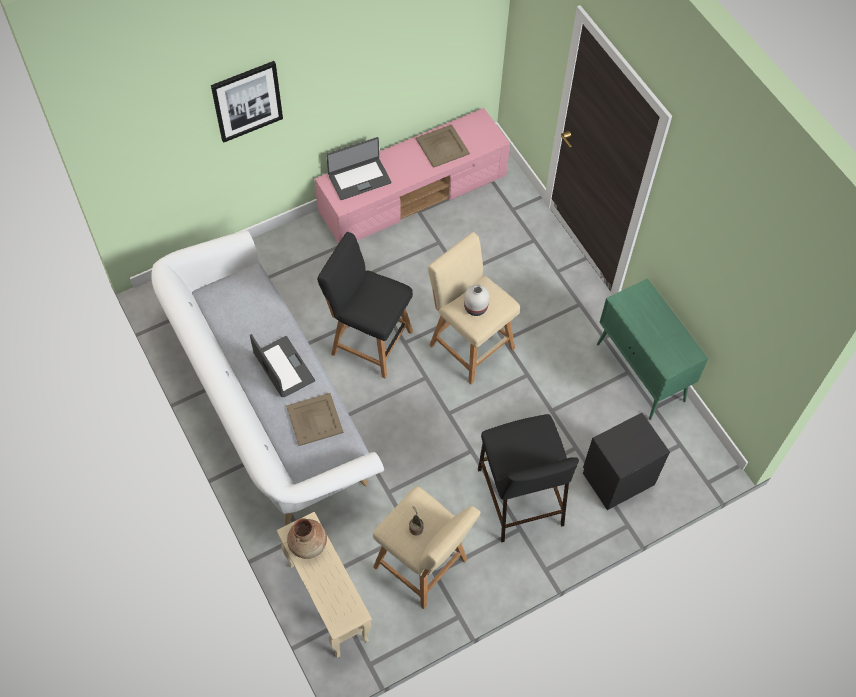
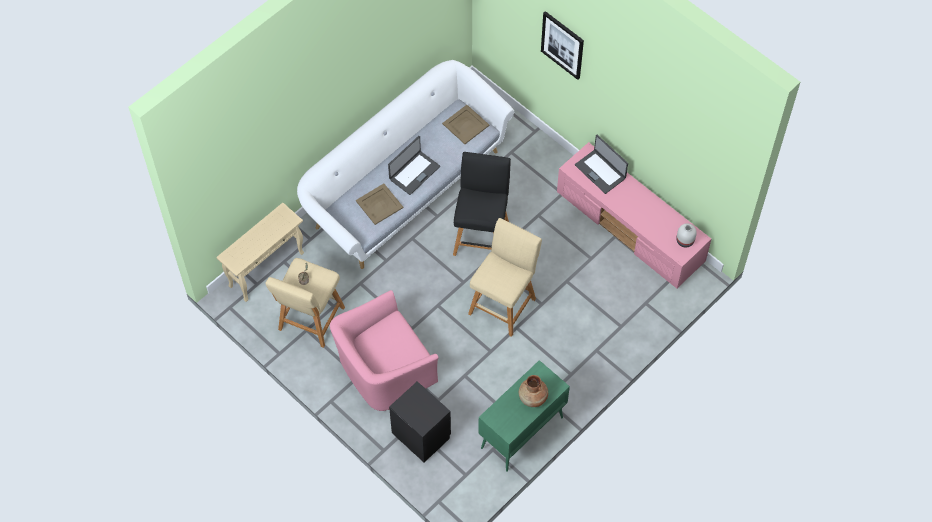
camera: 75 degrees right, 0 degrees up
brown vase [287,518,327,559] -> brown vase moved to [519,375,548,407]
beige tray [416,124,470,168] -> beige tray moved to [442,105,489,144]
white vase [464,284,489,316] -> white vase moved to [676,223,697,248]
black stool [478,414,579,542] -> pink armchair [330,290,439,411]

